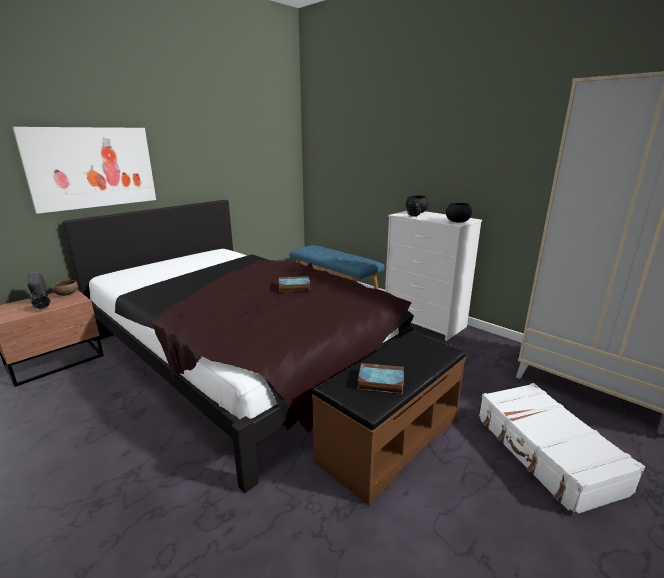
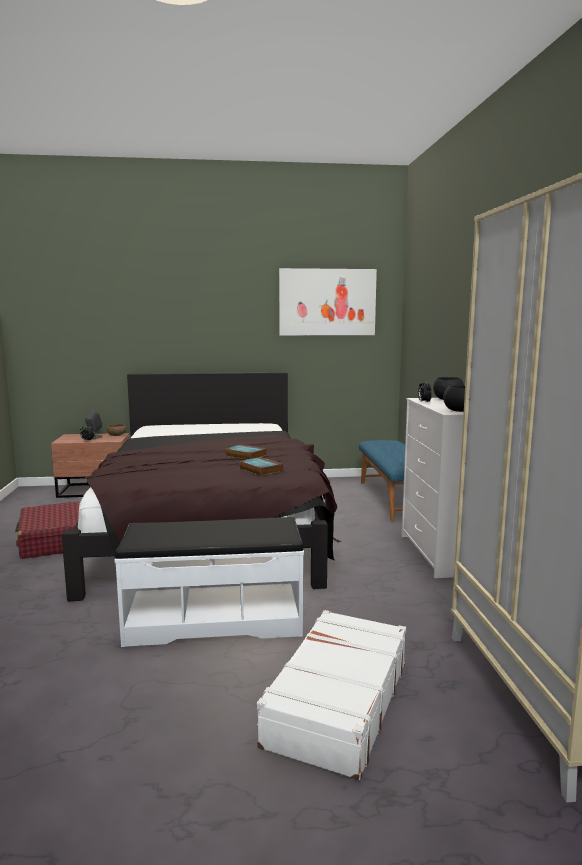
camera: 40 degrees right, 10 degrees down
picture [13,127,156,214] -> picture moved to [279,268,377,335]
brown bench [312,331,466,505] -> white bench [114,517,304,647]
book [357,363,404,394] -> book moved to [240,457,283,476]
none -> red suitcase [15,501,80,559]

